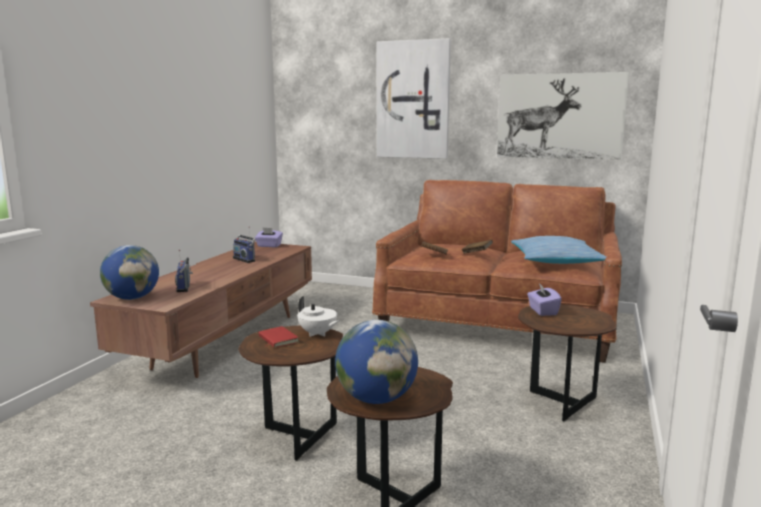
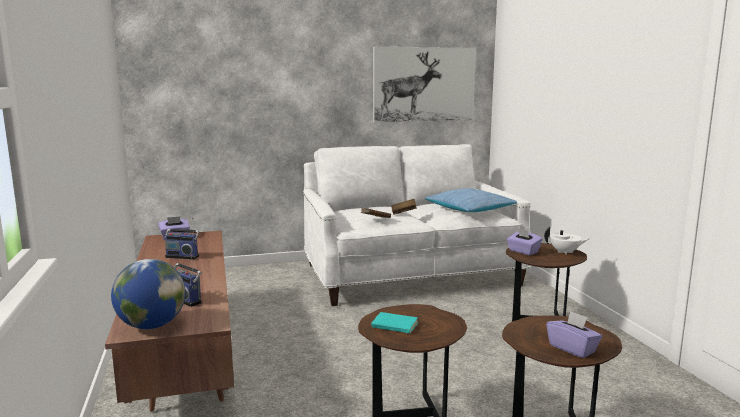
camera: 35 degrees left, 0 degrees up
red book [258,326,299,348] -> turquoise book [371,312,419,334]
white teapot [297,296,339,337] -> white teapot moved to [544,227,590,255]
globe [335,320,418,404] -> purple tissue box [546,311,602,358]
brown sofa [372,180,622,363] -> white sofa [303,144,531,306]
picture [377,38,451,159] -> none

